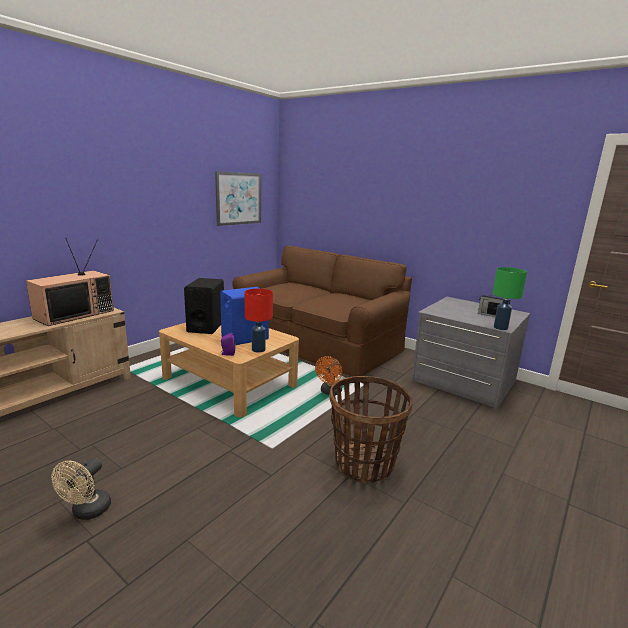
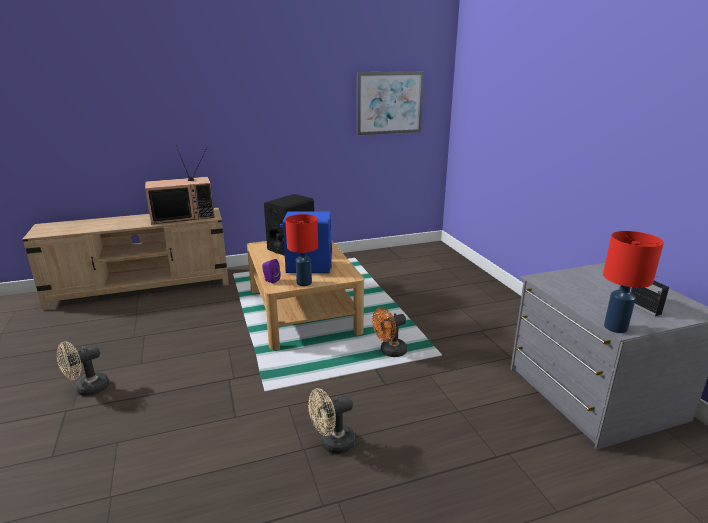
camera: 35 degrees right, 5 degrees up
brown sofa [232,246,412,377] -> none
basket [329,376,413,484] -> beige fan [308,388,355,454]
green table lamp [493,267,527,330] -> red table lamp [603,231,664,333]

